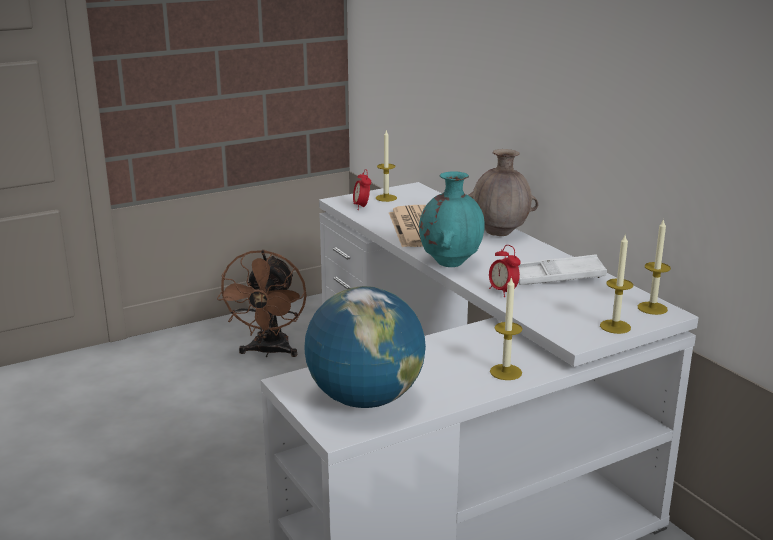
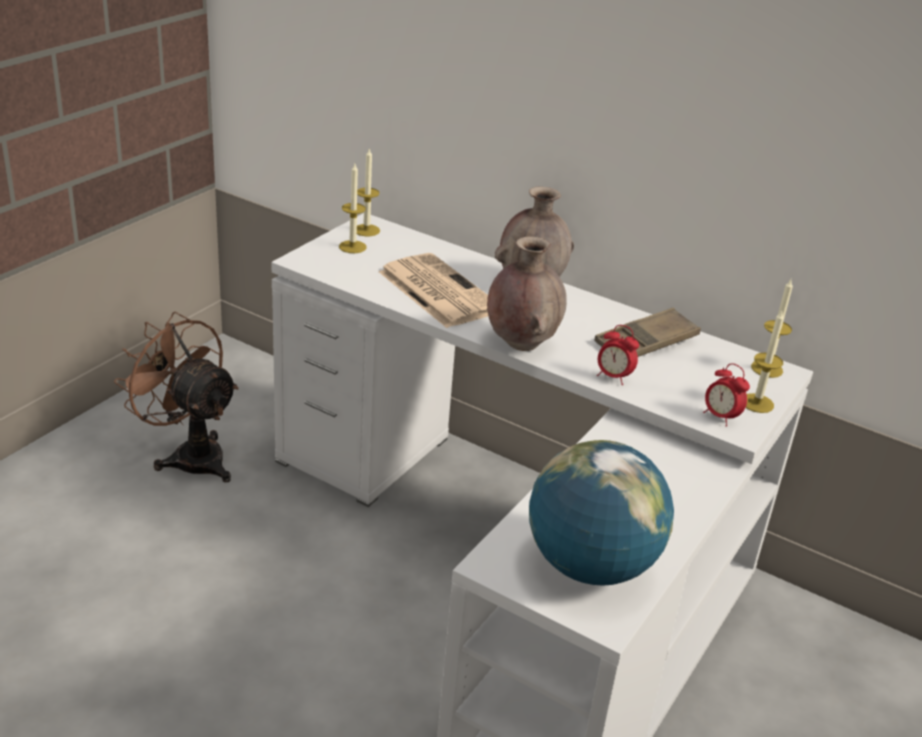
camera: 30 degrees left, 10 degrees up
brown fan [217,250,307,357] -> brown fan turned 150 degrees clockwise [114,312,238,483]
alarm clock [353,169,371,210] -> alarm clock moved to [703,363,750,427]
turquoise vase [419,171,485,267] -> brown vase [487,236,567,351]
candle [490,276,523,380] -> candle moved to [357,149,380,236]
white tray [518,255,607,285] -> brown tray [594,308,701,357]

